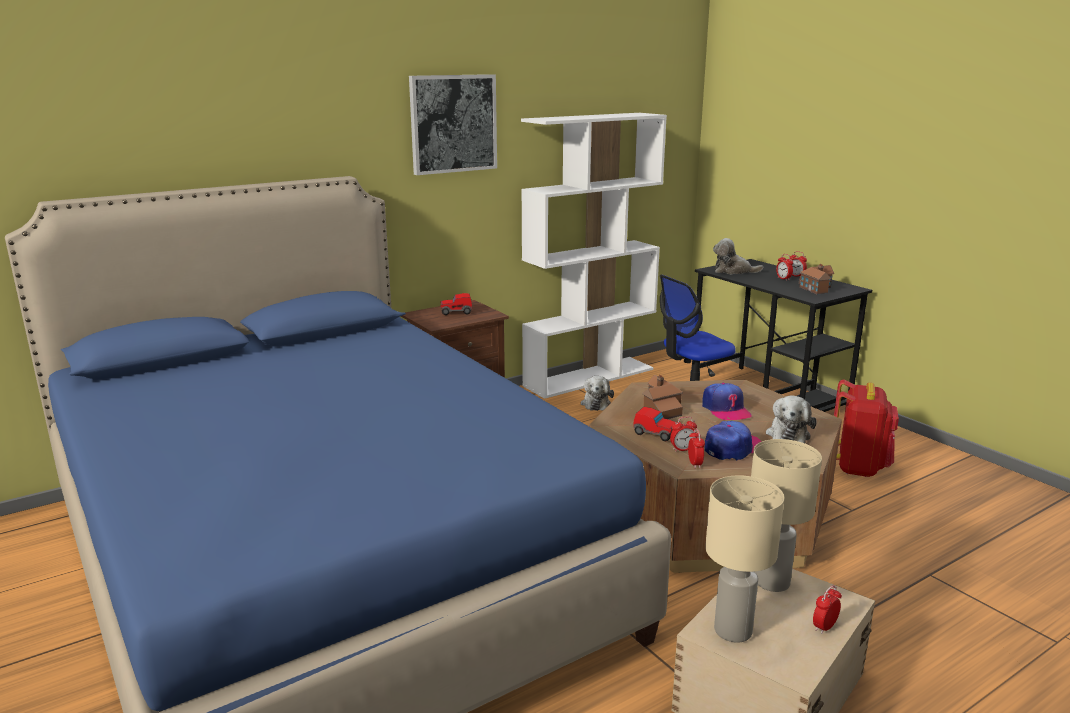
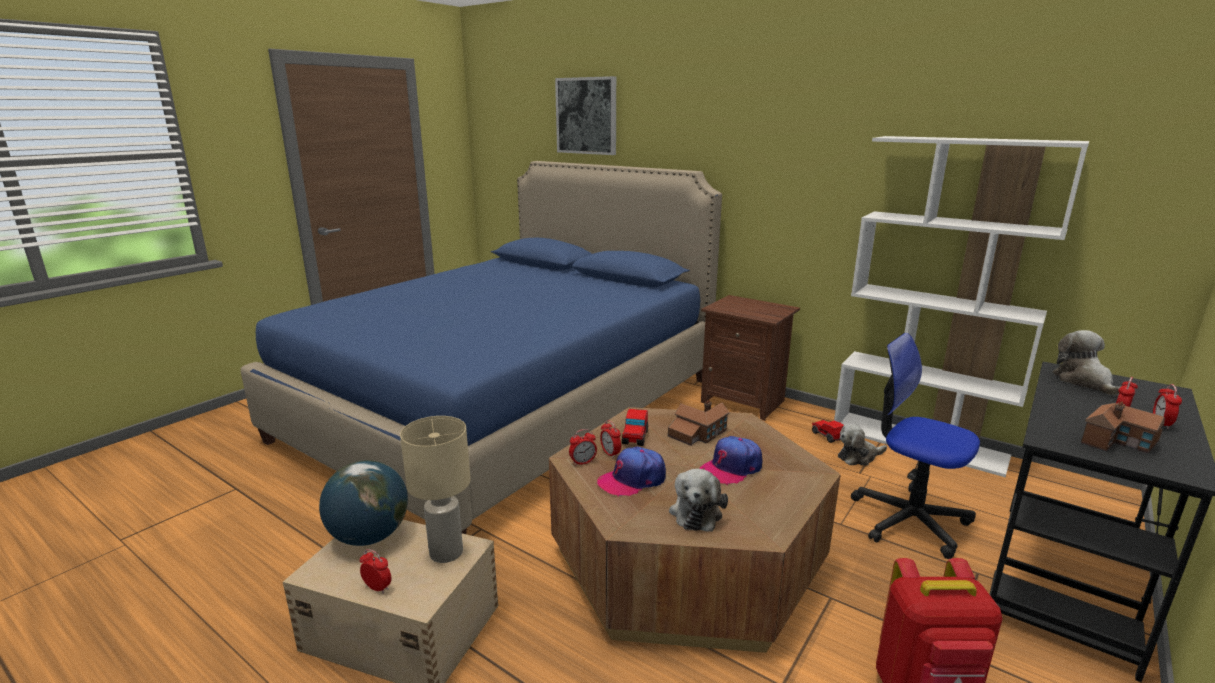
camera: 70 degrees right, 0 degrees up
picture [409,74,497,175] -> picture moved to [555,76,616,155]
toy car [440,293,472,315] -> toy car moved to [812,420,844,443]
cap [705,421,761,460] -> cap turned 120 degrees clockwise [597,447,666,497]
beige table lamp [705,475,785,643] -> globe [319,460,408,546]
plush toy [766,395,816,443] -> plush toy turned 75 degrees counterclockwise [669,468,728,532]

